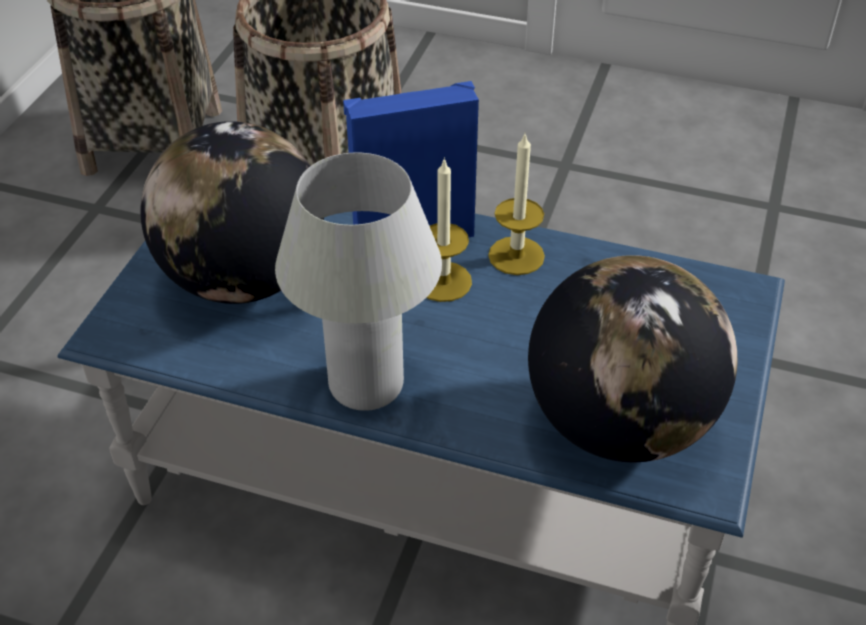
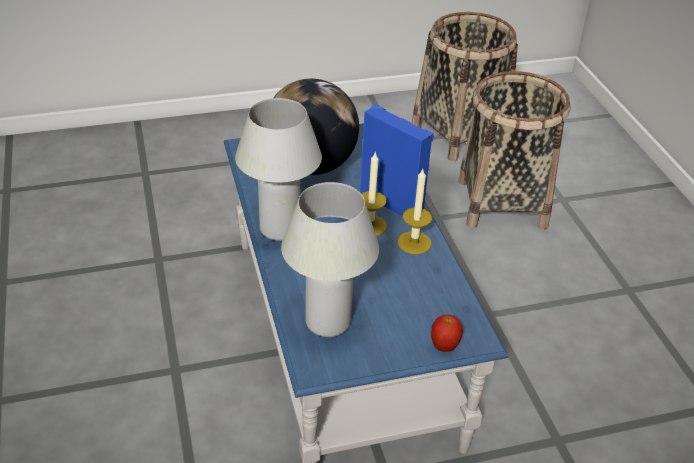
camera: 55 degrees right, 5 degrees down
globe [528,255,738,462] -> white table lamp [281,182,379,337]
none -> apple [431,315,463,352]

